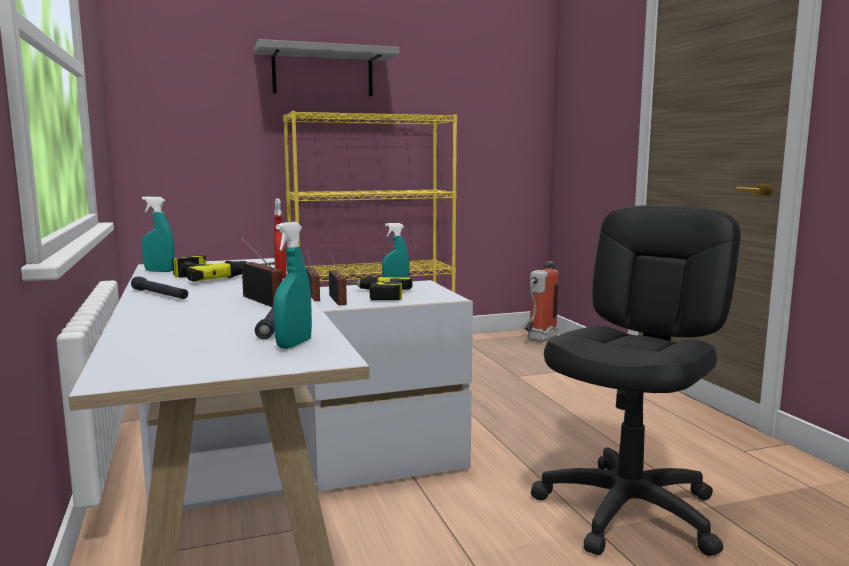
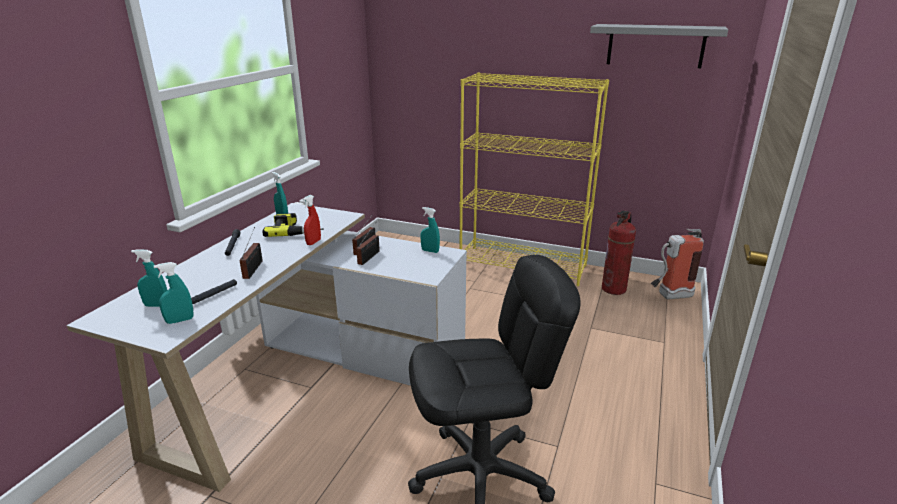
camera: 40 degrees right, 15 degrees up
grey shelf [254,39,400,96] -> grey shelf moved to [590,24,728,68]
power drill [346,276,413,300] -> none
none -> turquoise spray bottle [131,249,167,307]
none -> fire extinguisher [602,210,636,295]

